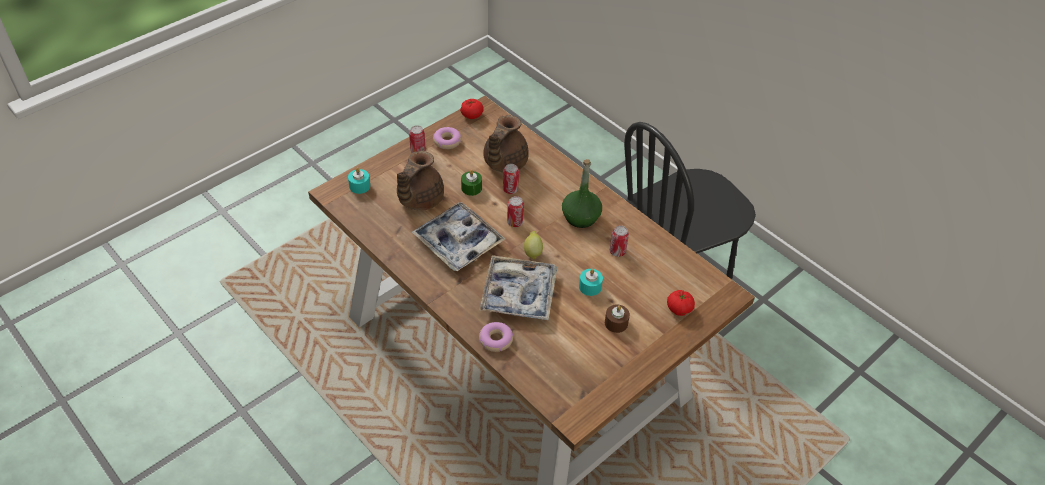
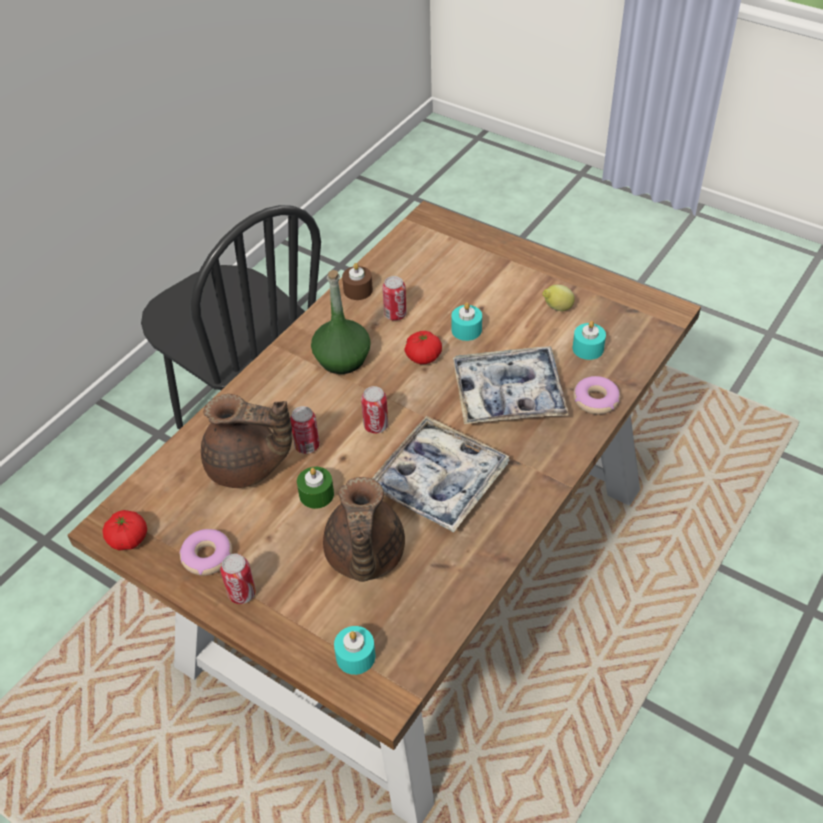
camera: 100 degrees left, 0 degrees up
brown teapot [397,151,444,211] -> brown teapot turned 75 degrees clockwise [323,477,405,582]
lemon [524,231,543,259] -> lemon moved to [543,285,575,311]
brown candle [605,304,630,333] -> brown candle moved to [342,263,373,300]
tomato [667,290,695,316] -> tomato moved to [404,331,442,364]
none -> turquoise candle [573,321,606,360]

